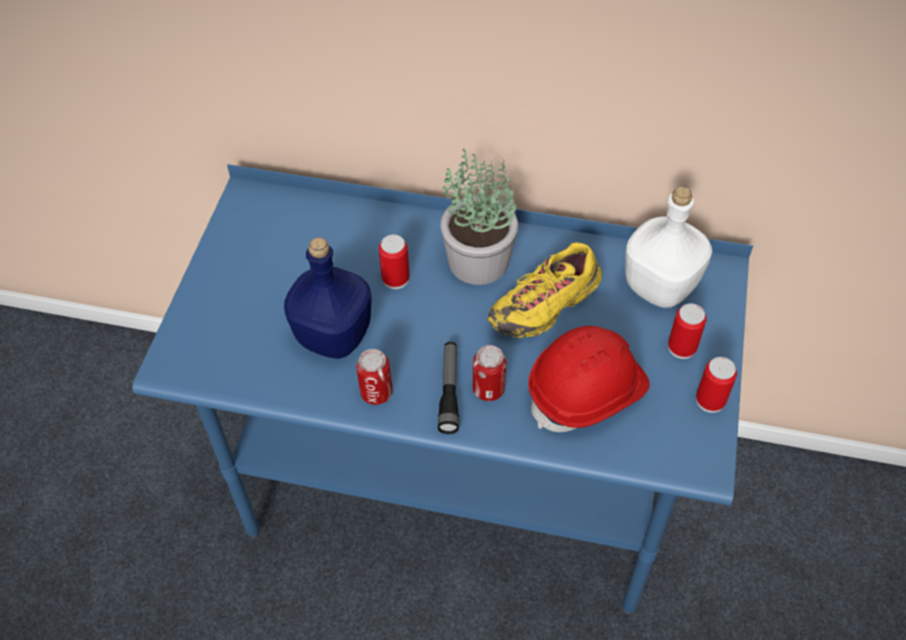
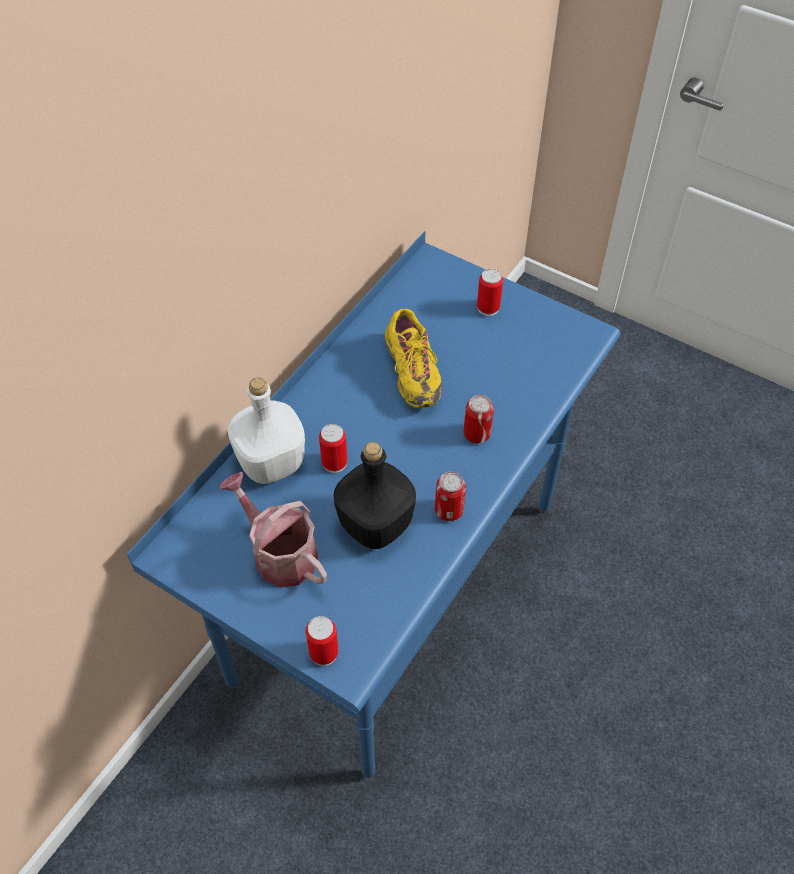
camera: 70 degrees left, 0 degrees up
blue bottle [284,238,372,359] -> black bottle [333,442,416,549]
flashlight [438,342,459,434] -> none
potted plant [440,149,518,285] -> none
red hard hat [528,326,650,432] -> none
white bottle [625,186,712,308] -> white bottle moved to [228,378,305,484]
can [696,357,737,413] -> can moved to [306,616,338,666]
none -> watering can [220,472,327,588]

